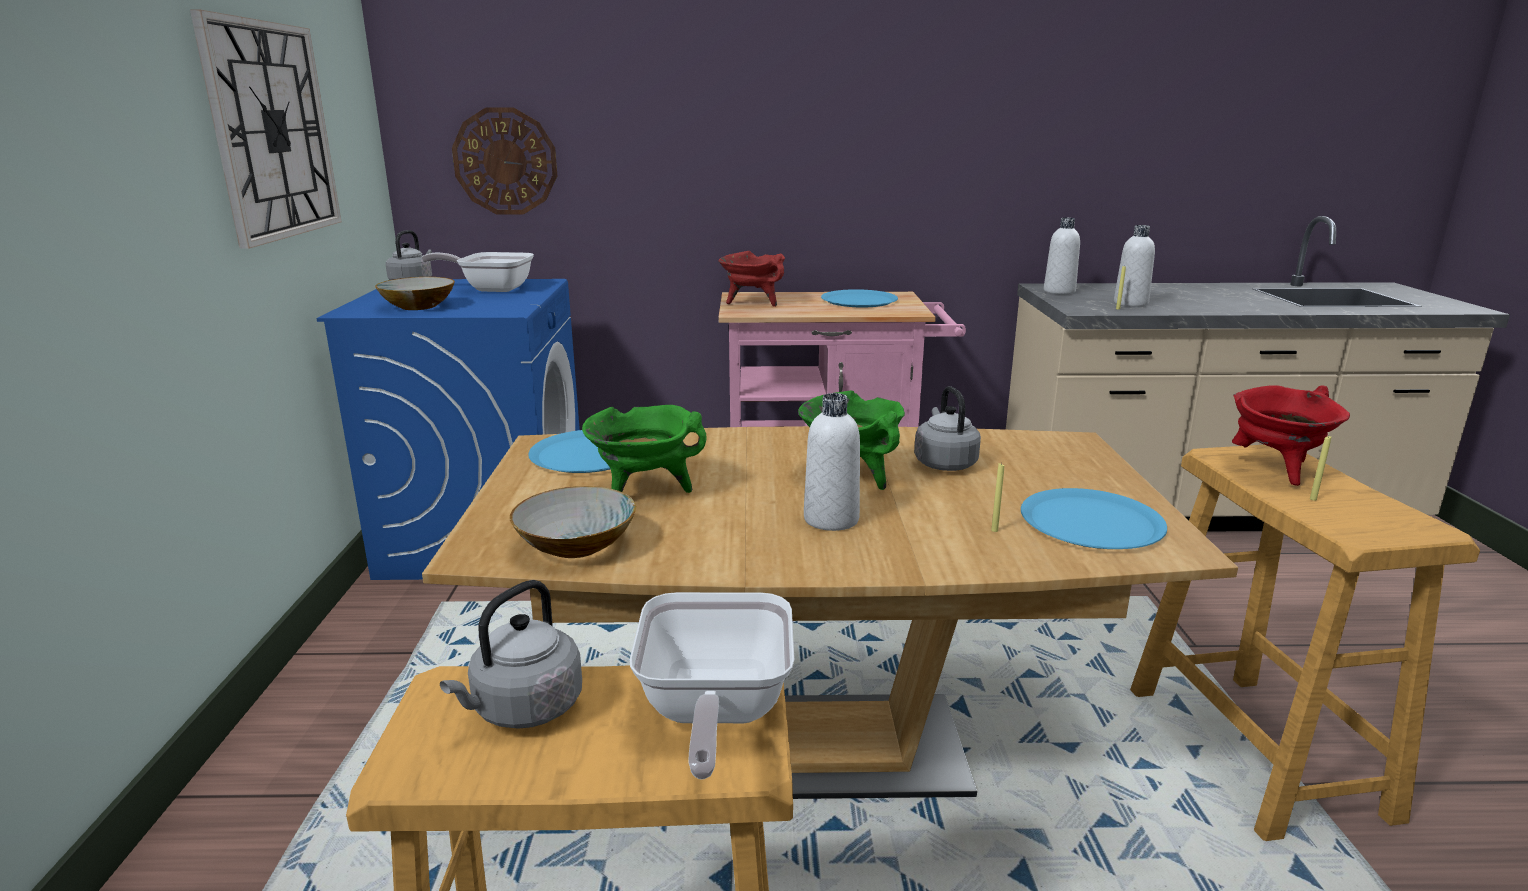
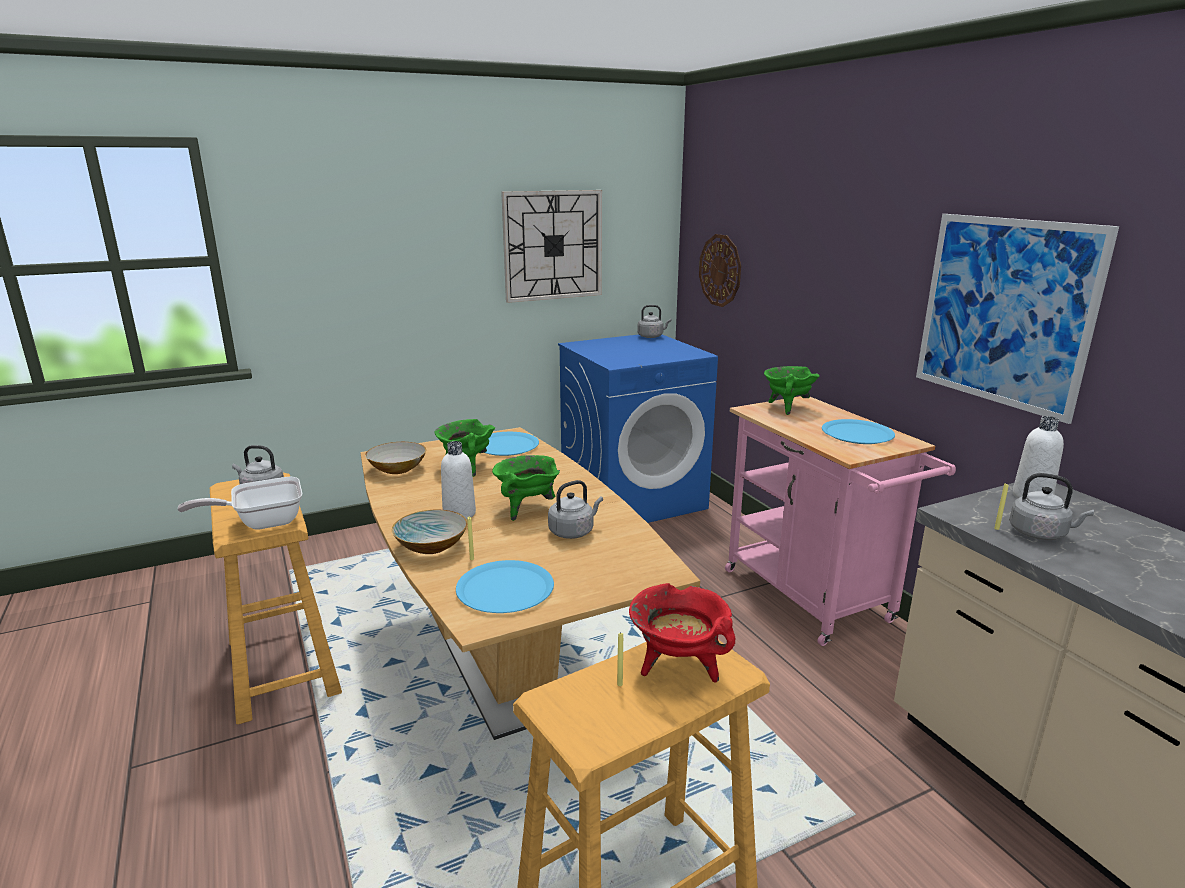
camera: 65 degrees right, 0 degrees up
bowl [375,277,455,310] -> bowl moved to [392,510,468,554]
frying pan [422,252,534,292] -> none
red cooking pot [719,251,785,307] -> green cooking pot [764,366,820,415]
white bottle [1114,225,1155,307] -> grey kettle [1009,473,1094,540]
none -> picture [916,214,1119,424]

